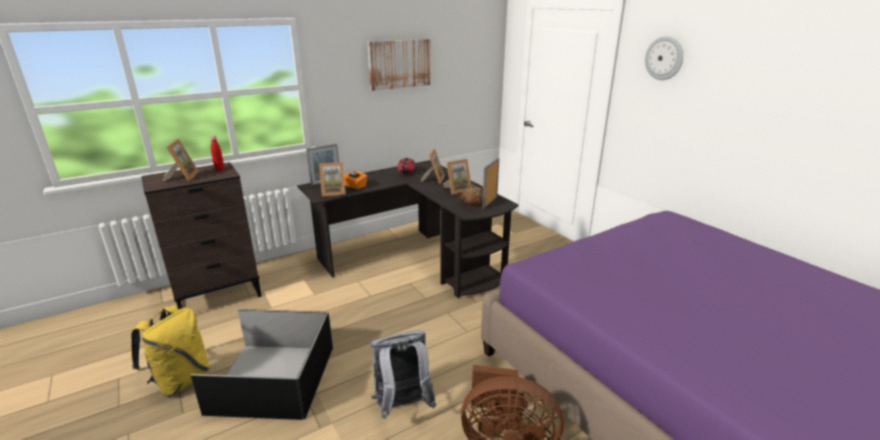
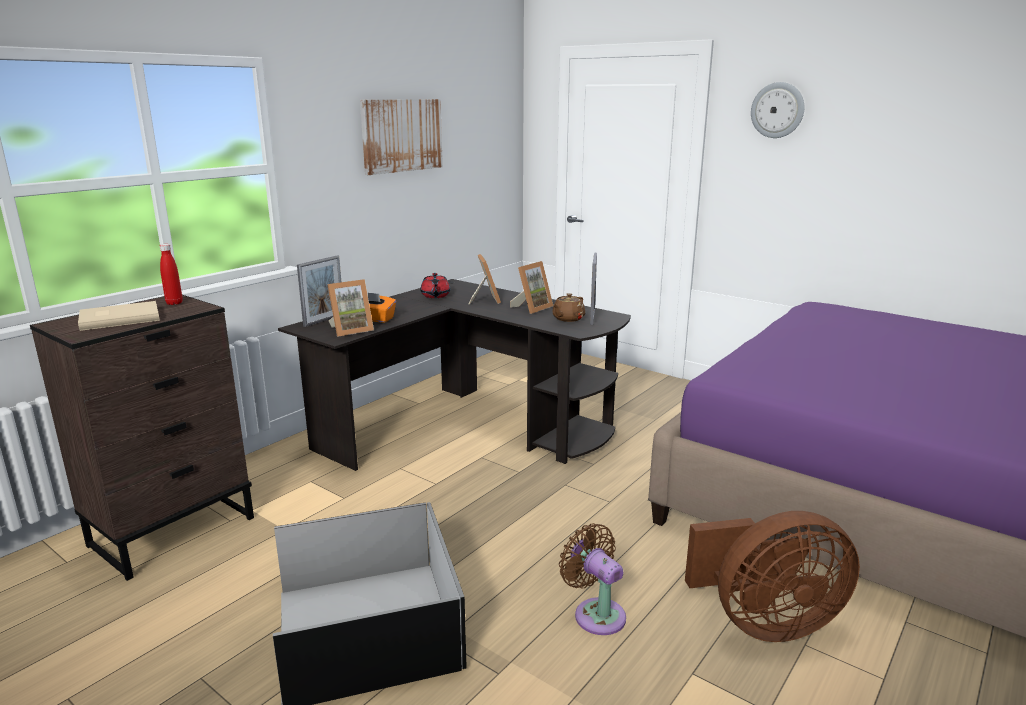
camera: 20 degrees left, 5 degrees down
yellow backpack [131,305,210,397] -> none
picture frame [163,139,199,181] -> beige book [78,301,160,331]
grey backpack [371,330,436,419] -> brown fan [559,523,626,635]

